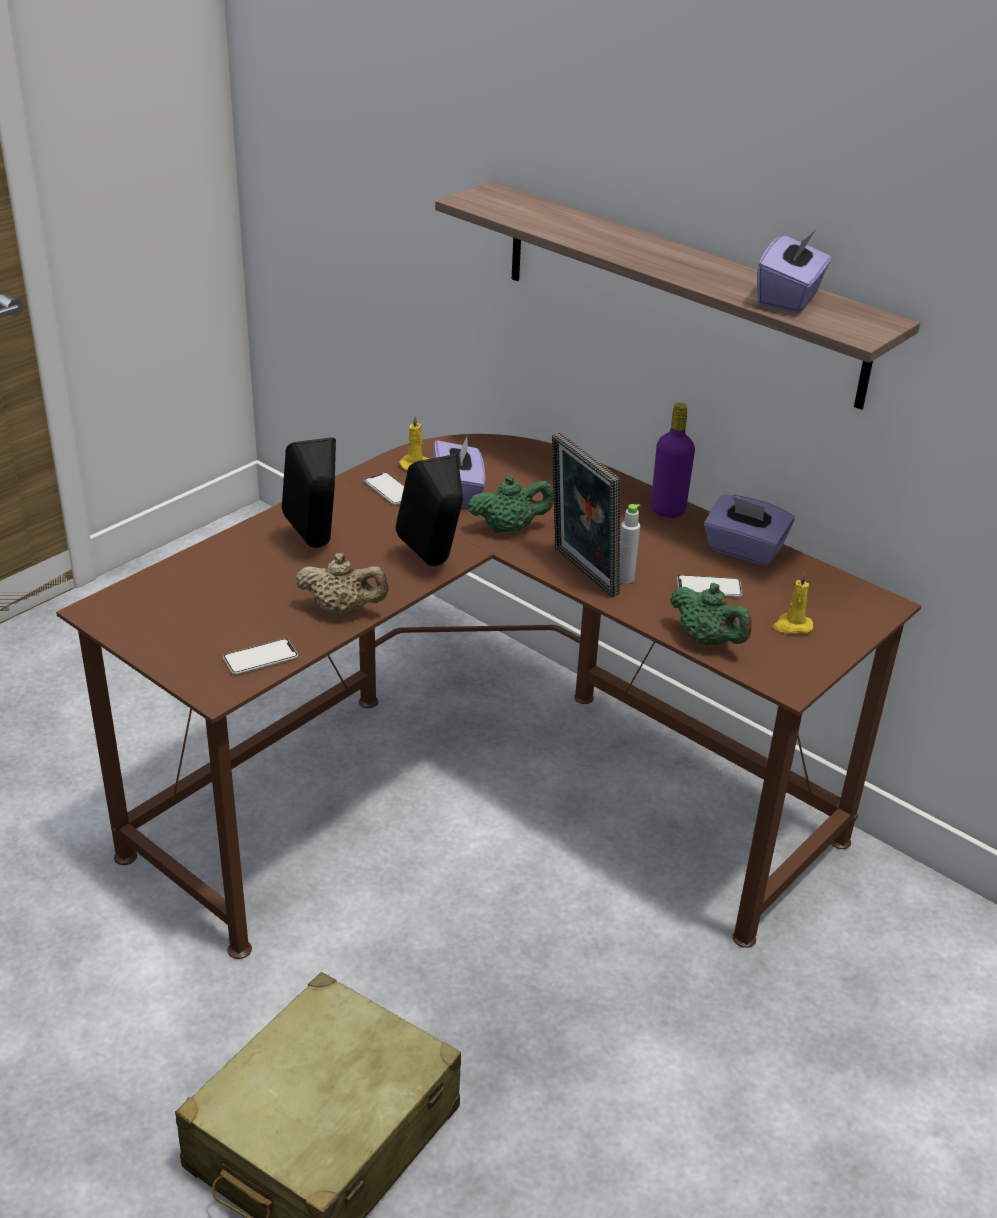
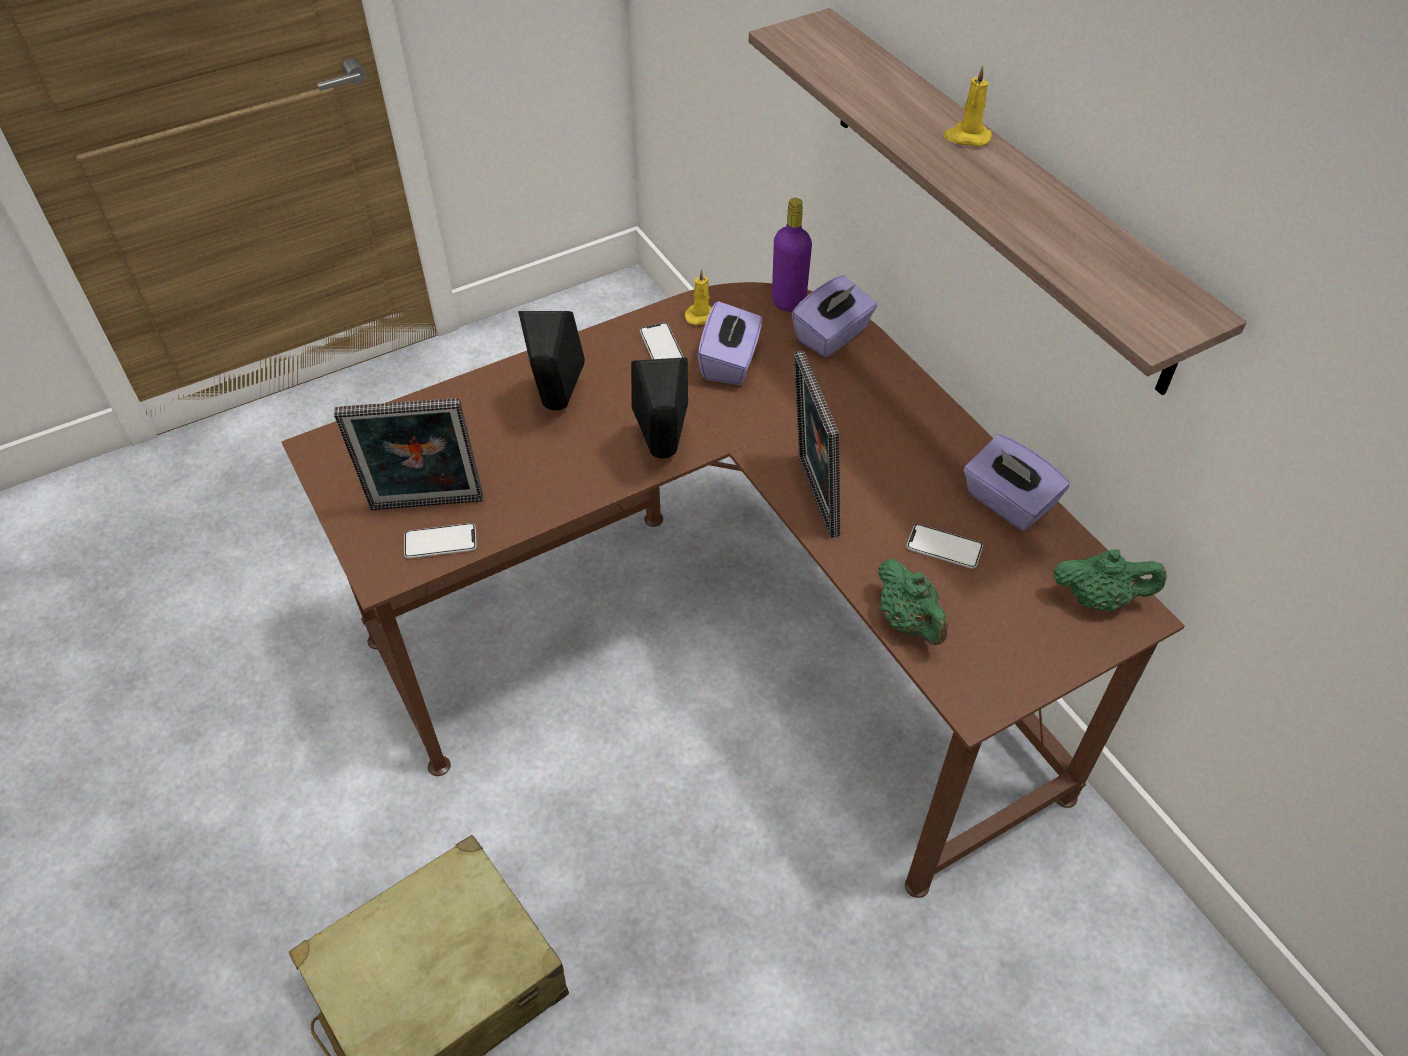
camera: 20 degrees right, 15 degrees up
beige teapot [296,553,389,615] -> none
green teapot [468,475,554,533] -> green teapot moved to [1053,549,1167,612]
grey bottle [620,504,641,584] -> none
purple bottle [651,403,695,518] -> purple bottle moved to [772,198,812,312]
purple tissue box [757,230,831,313] -> purple tissue box moved to [792,276,877,357]
yellow candle [773,571,813,634] -> yellow candle moved to [943,65,992,146]
none -> picture frame [334,398,483,510]

